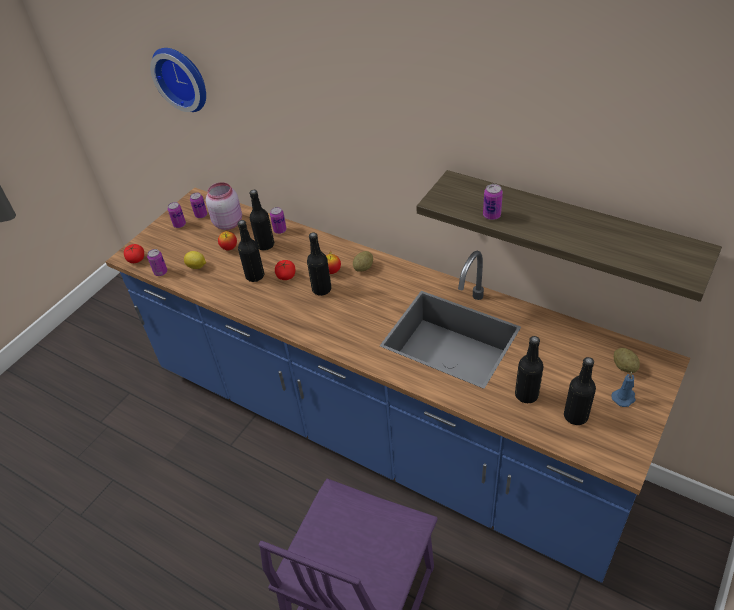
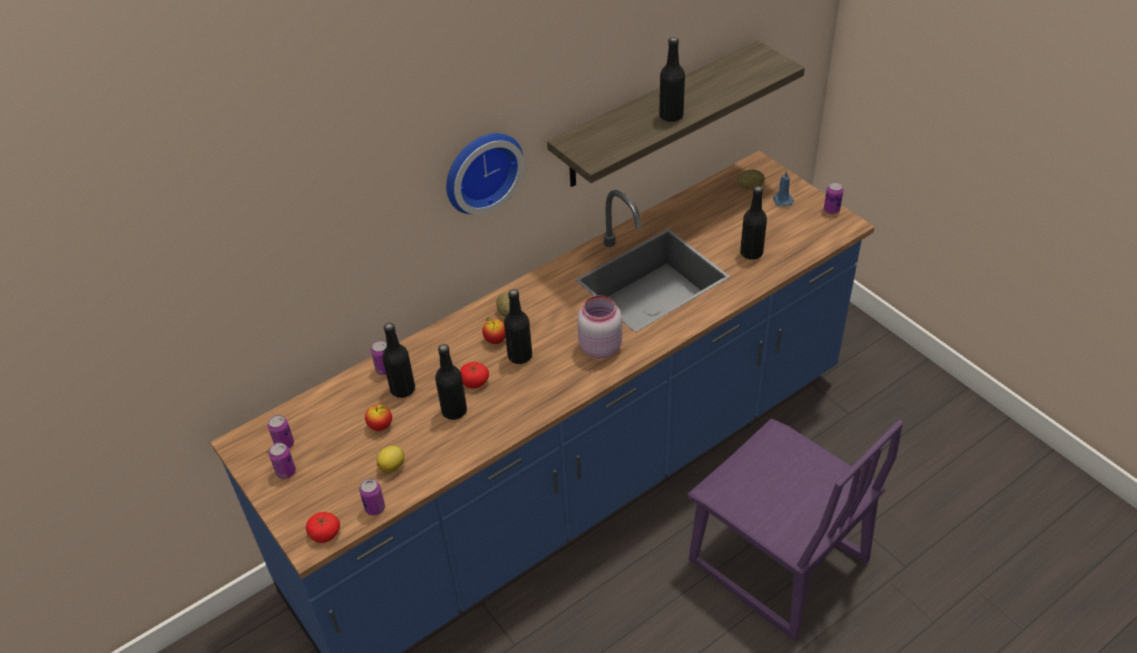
camera: 70 degrees left, 0 degrees up
wall clock [150,48,206,112] -> wall clock moved to [446,133,524,215]
pink jar [206,182,242,230] -> pink jar moved to [578,295,622,359]
can [483,184,503,220] -> can moved to [824,182,844,214]
black bottle [564,357,596,425] -> black bottle moved to [659,37,685,122]

